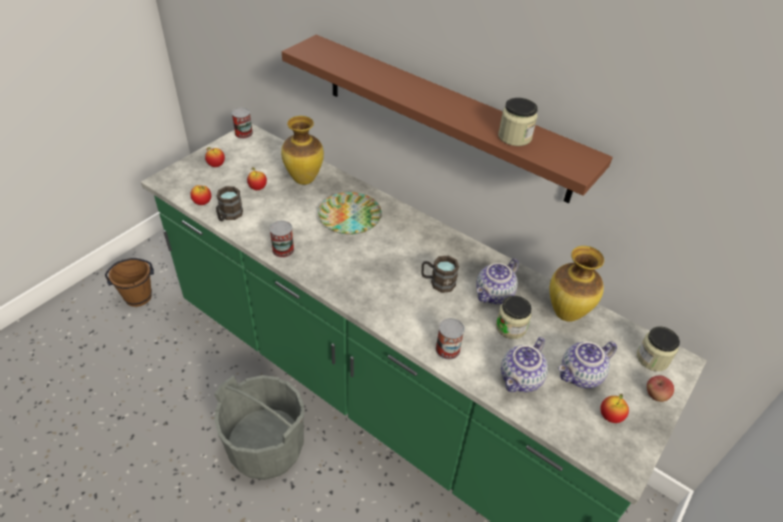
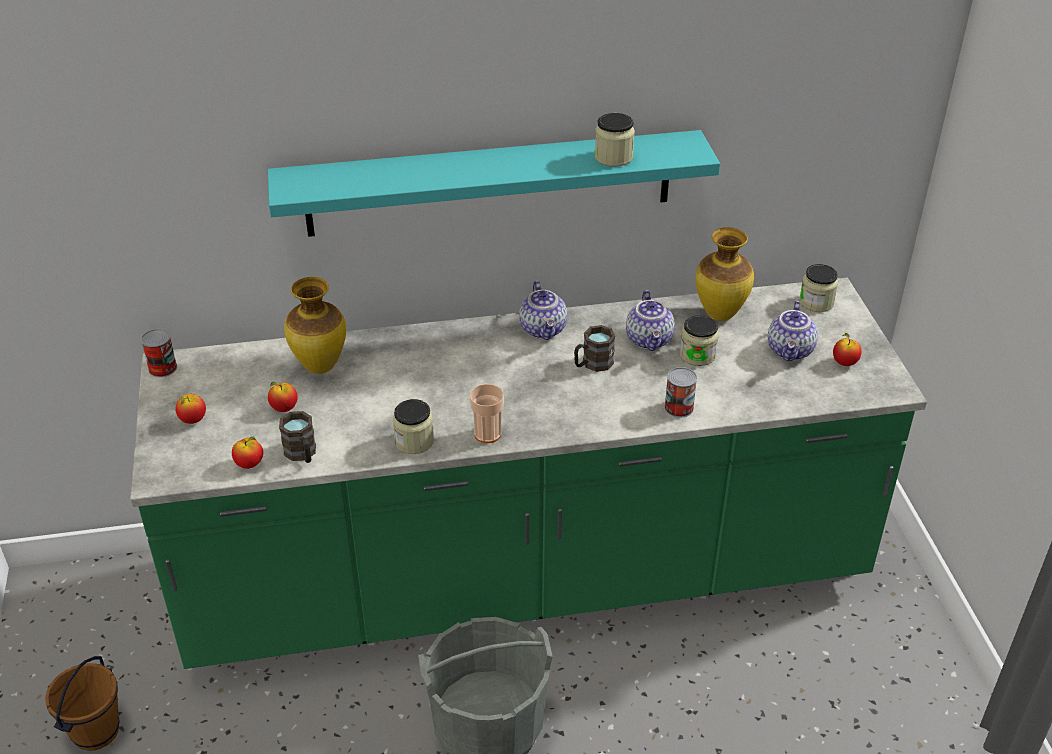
camera: 45 degrees left, 5 degrees down
can [270,221,294,258] -> jar [393,399,434,454]
brown shelf [282,35,613,203] -> turquoise shelf [267,130,720,237]
plate [318,192,382,235] -> none
teapot [501,337,548,392] -> teapot moved to [519,281,567,340]
apple [647,375,674,402] -> none
none -> cup [469,384,504,443]

